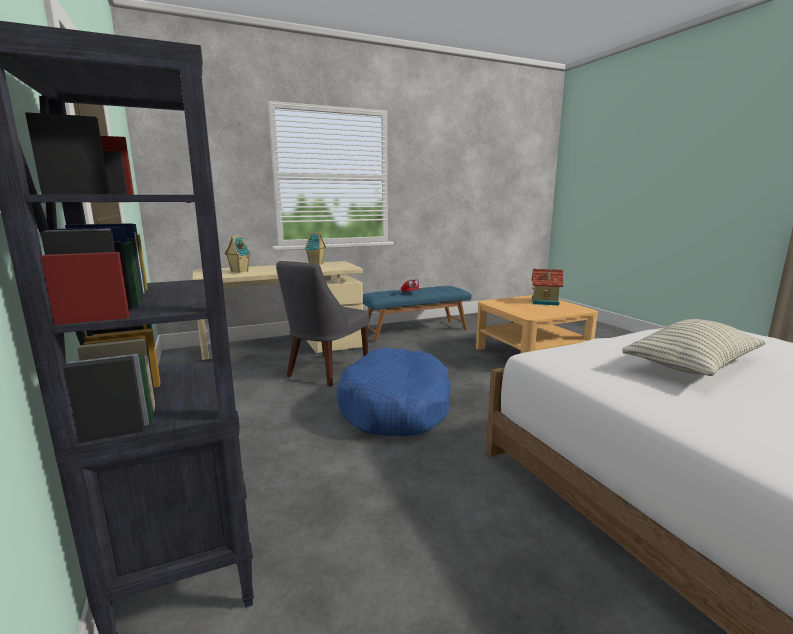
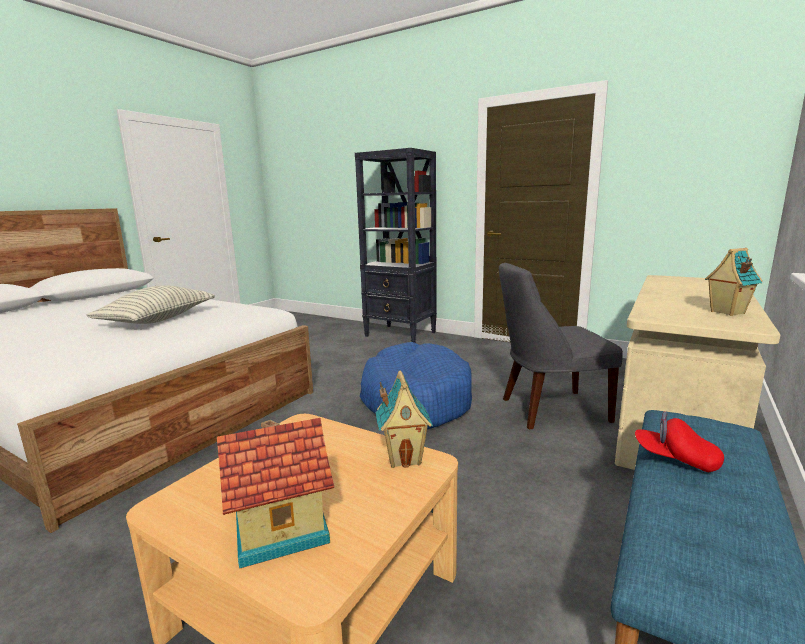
camera: 145 degrees right, 0 degrees up
toy house [224,236,252,273] -> toy house moved to [376,371,433,468]
grey chair [276,261,369,387] -> grey chair turned 90 degrees counterclockwise [499,263,623,429]

